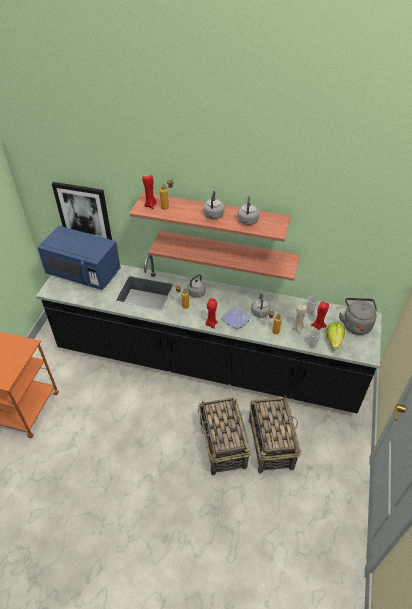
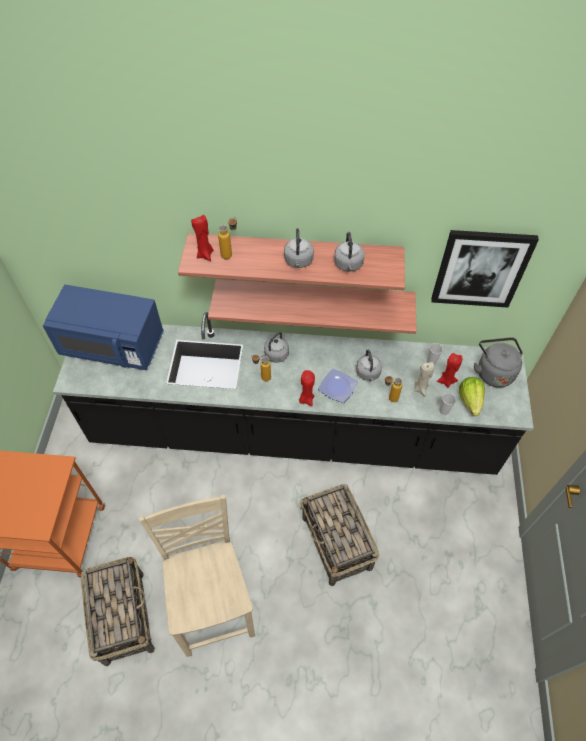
camera: 10 degrees left, 10 degrees up
picture [52,182,112,240] -> picture moved to [431,230,539,308]
basket [249,395,301,473] -> basket moved to [81,557,155,666]
none -> beige chair [139,495,255,657]

